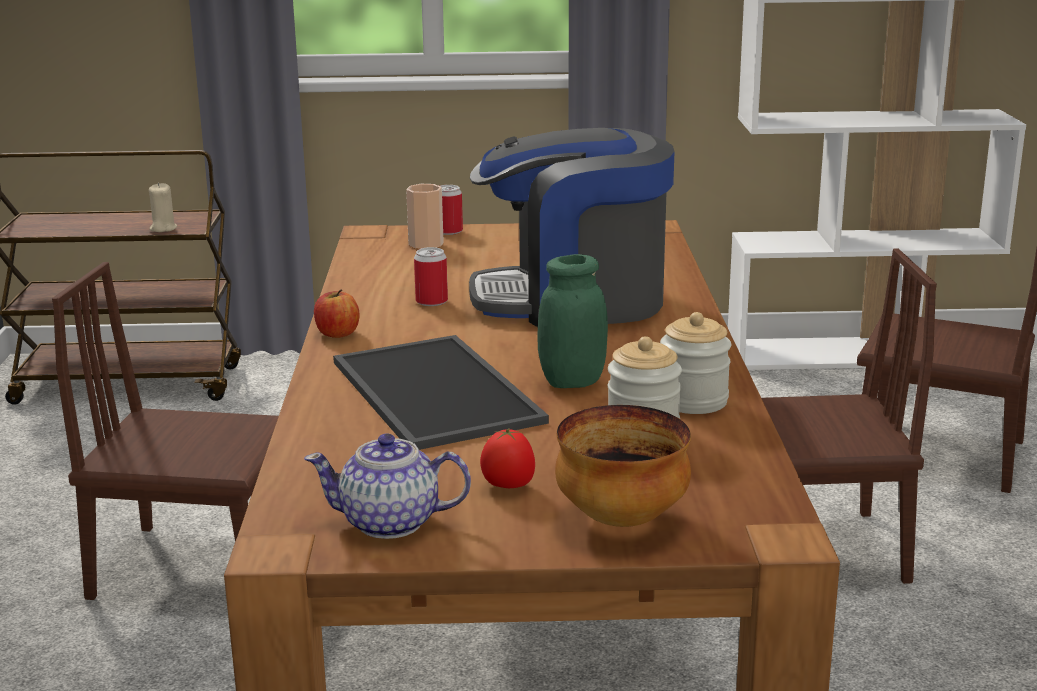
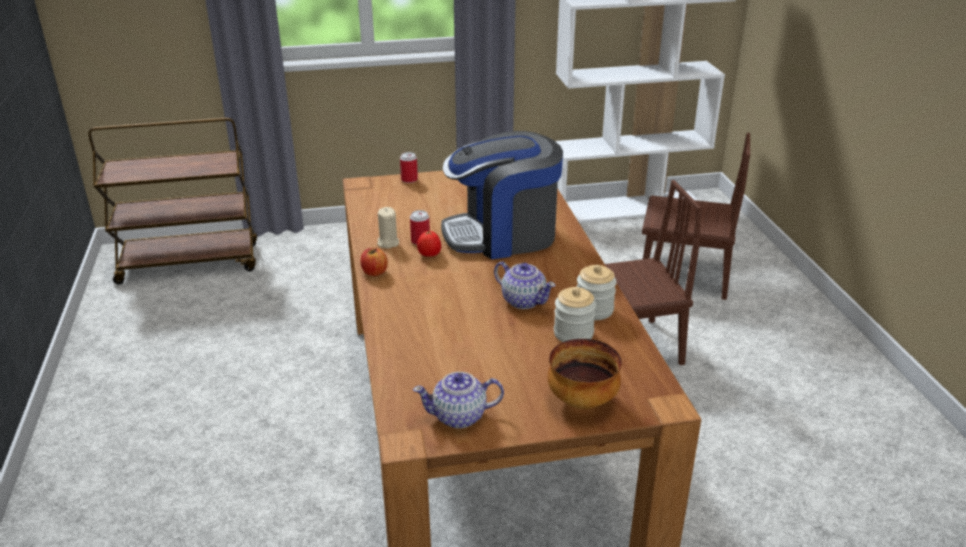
camera: 10 degrees left, 10 degrees up
brown chair [52,262,279,600] -> none
beige candle [149,183,177,232] -> beige candle moved to [377,207,399,248]
tray [333,335,549,450] -> none
cup [406,184,444,249] -> none
tomato [480,429,535,488] -> tomato moved to [417,230,441,257]
green jar [537,254,608,388] -> teapot [494,261,556,309]

